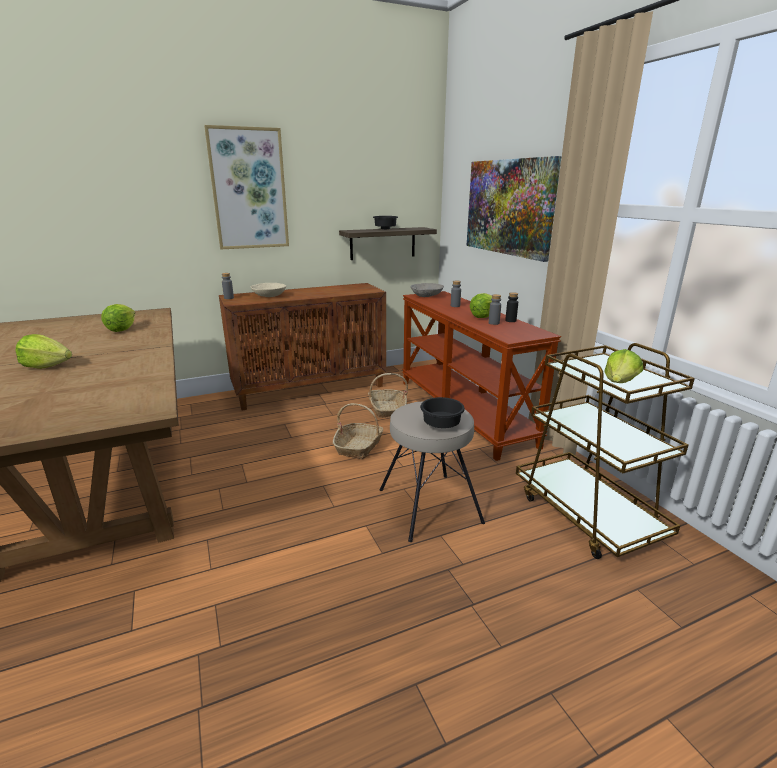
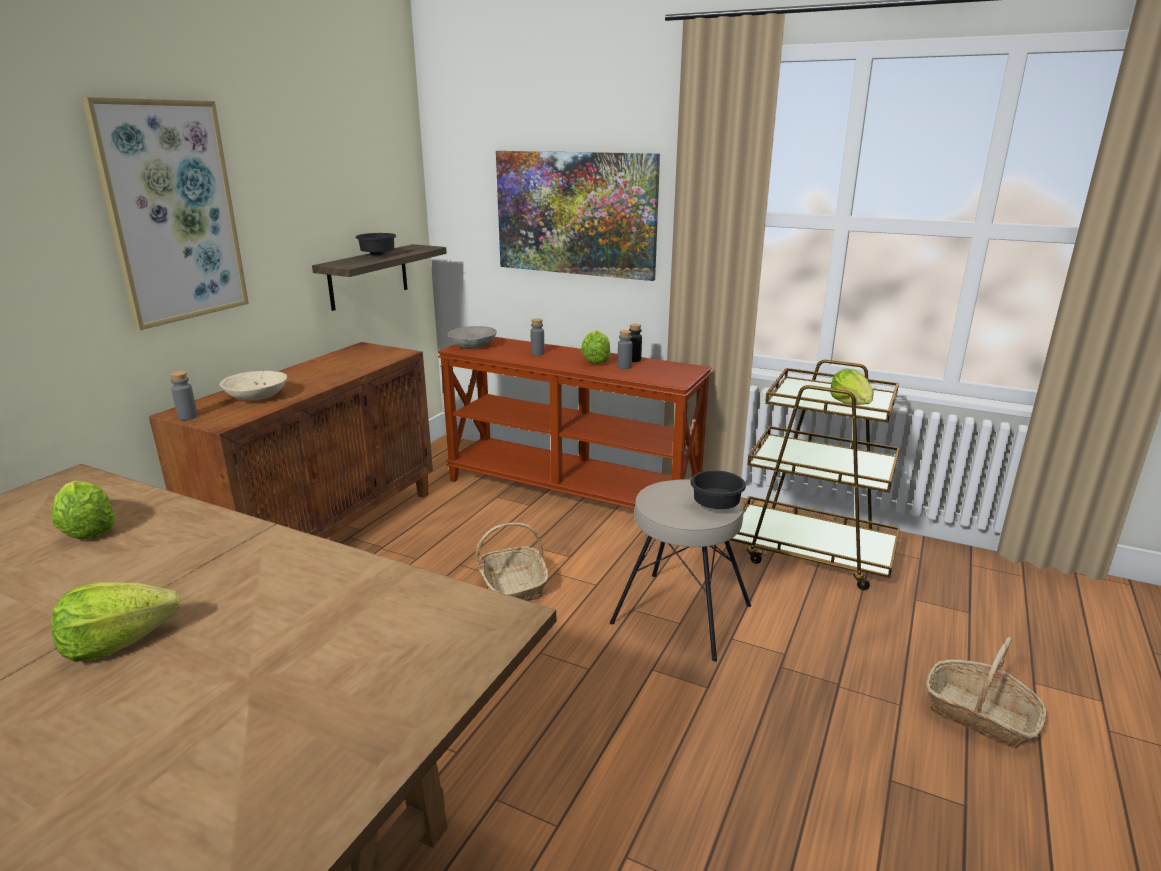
camera: 40 degrees left, 0 degrees up
basket [368,373,408,418] -> basket moved to [926,636,1047,748]

